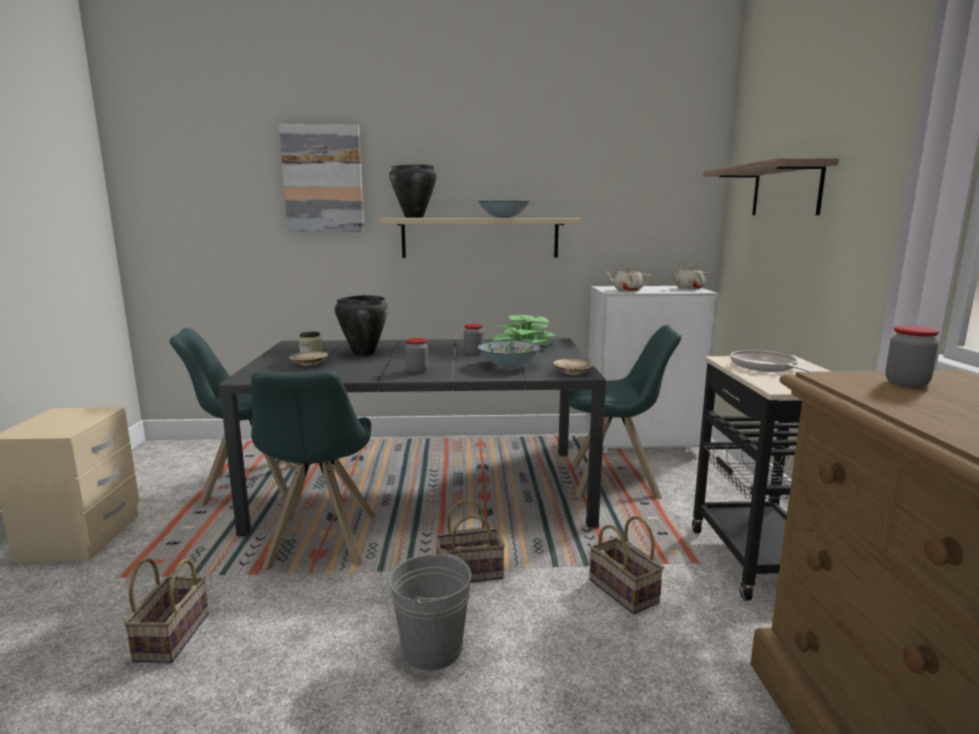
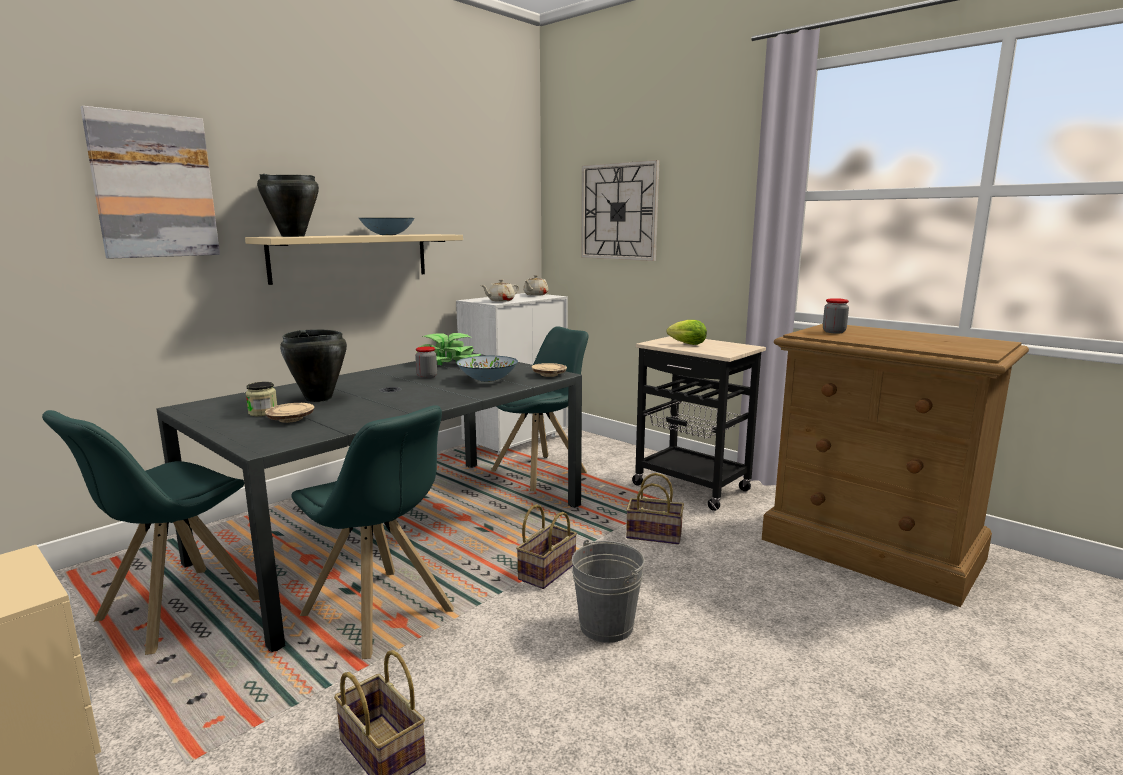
camera: 45 degrees left, 0 degrees up
jar [405,338,428,373] -> none
shelf [703,158,839,215] -> wall clock [581,160,660,261]
frying pan [730,350,817,372] -> lettuce [667,320,707,345]

